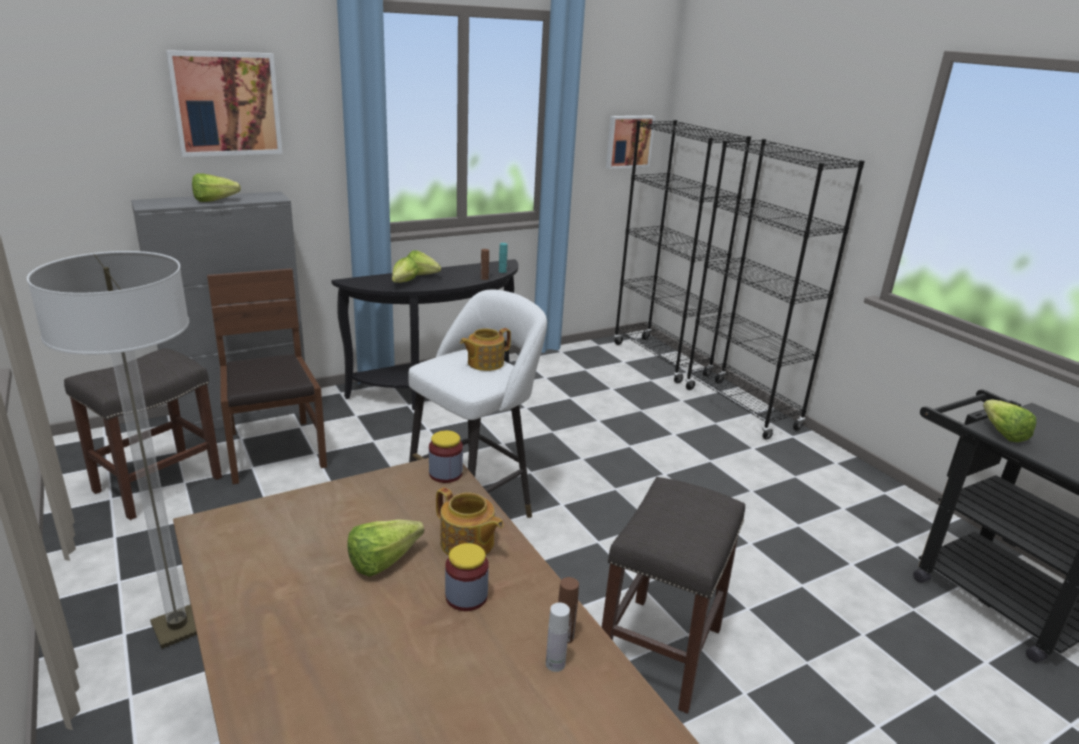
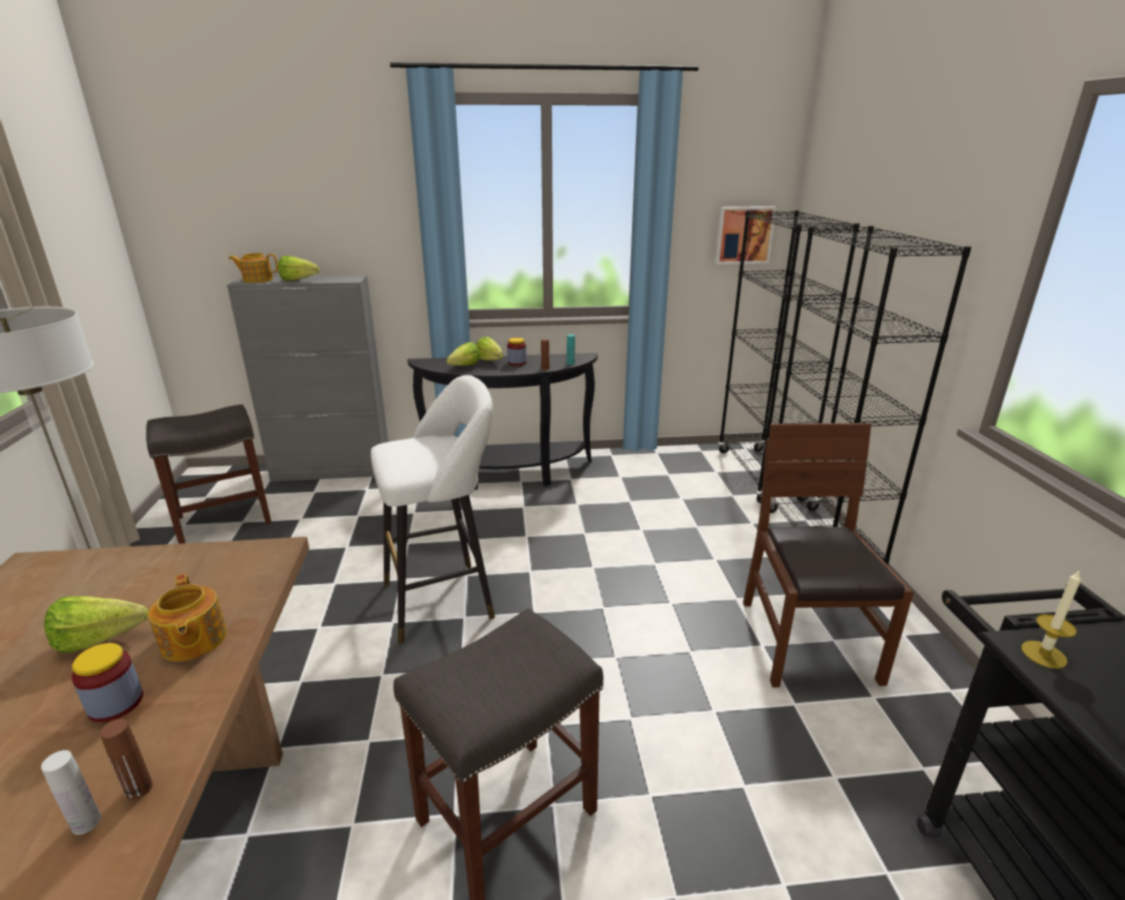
camera: 25 degrees right, 0 degrees up
picture [166,50,283,157] -> none
brown chair [207,268,327,484] -> brown chair moved to [743,423,914,687]
jar [429,430,463,483] -> jar moved to [507,338,526,366]
teapot [460,328,511,371] -> teapot moved to [229,253,278,283]
lettuce [983,400,1036,442] -> candle [1021,569,1081,669]

